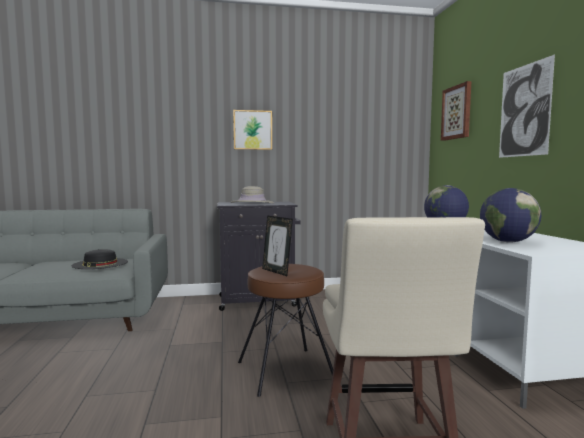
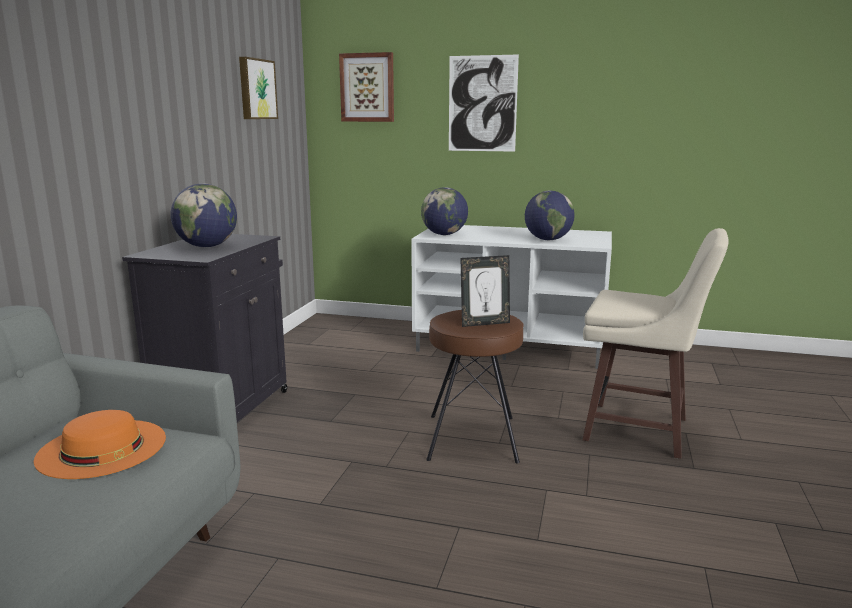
camera: 65 degrees left, 10 degrees up
black hat [72,249,128,269] -> orange hat [34,410,166,479]
beige hat [231,186,274,203] -> globe [171,183,237,247]
picture [233,110,272,150] -> picture moved to [239,57,278,119]

